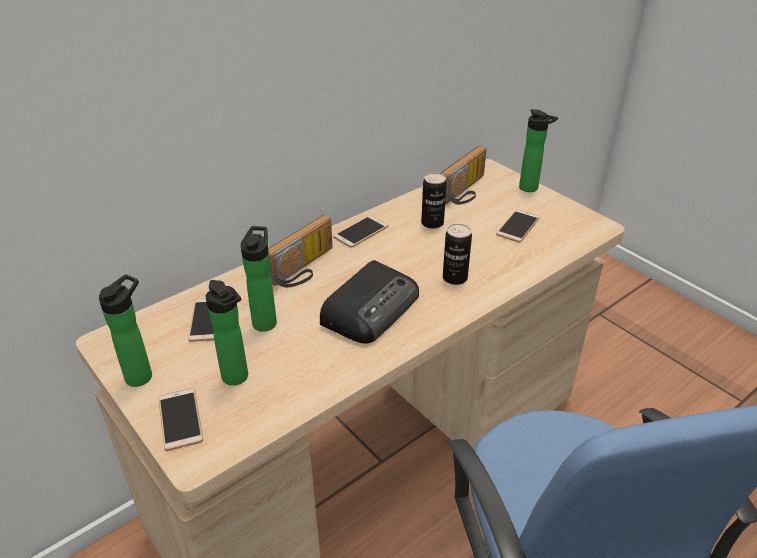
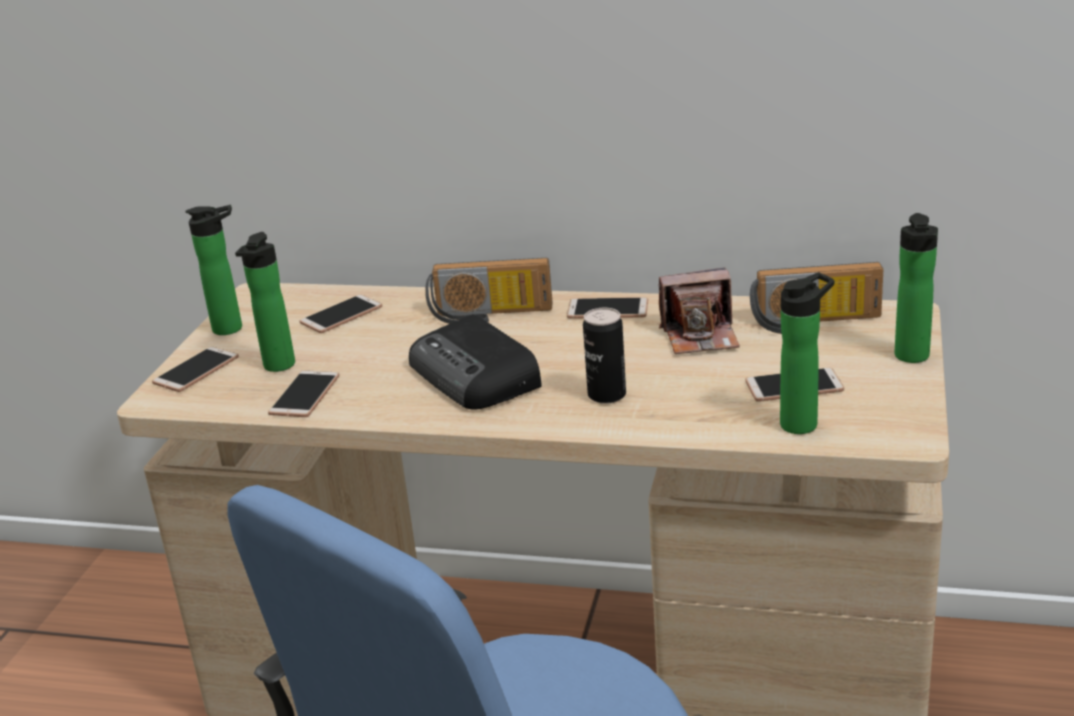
camera: 55 degrees right, 10 degrees down
bottle [241,226,277,332] -> bottle moved to [780,272,834,434]
radio [320,260,419,344] -> radio turned 60 degrees clockwise [409,314,541,410]
can [421,172,447,229] -> camera [658,268,740,354]
none -> phone [268,370,340,417]

